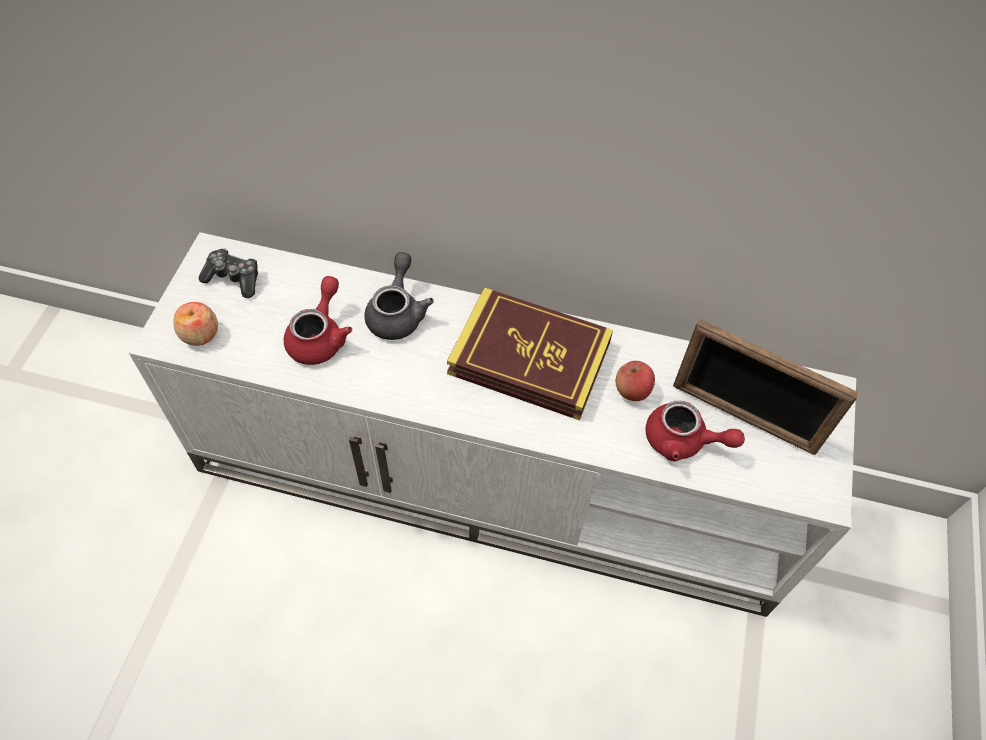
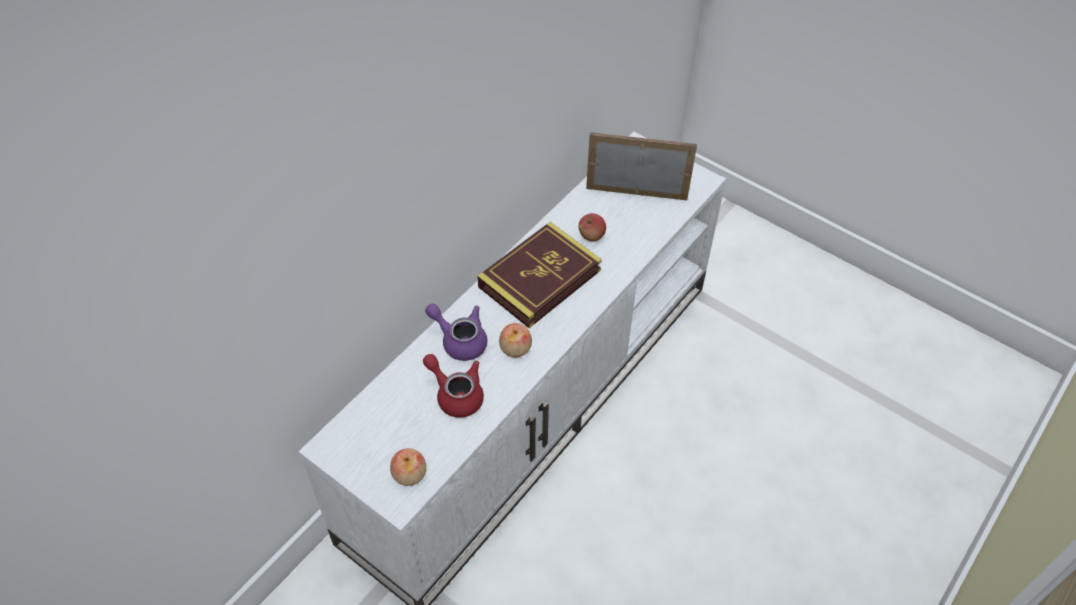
camera: 65 degrees left, 5 degrees down
game controller [199,248,258,298] -> none
grey teapot [365,252,434,340] -> purple teapot [425,303,487,361]
red teapot [646,401,745,461] -> none
picture frame [673,319,859,455] -> picture frame turned 135 degrees counterclockwise [586,132,697,200]
none -> apple [499,323,532,358]

